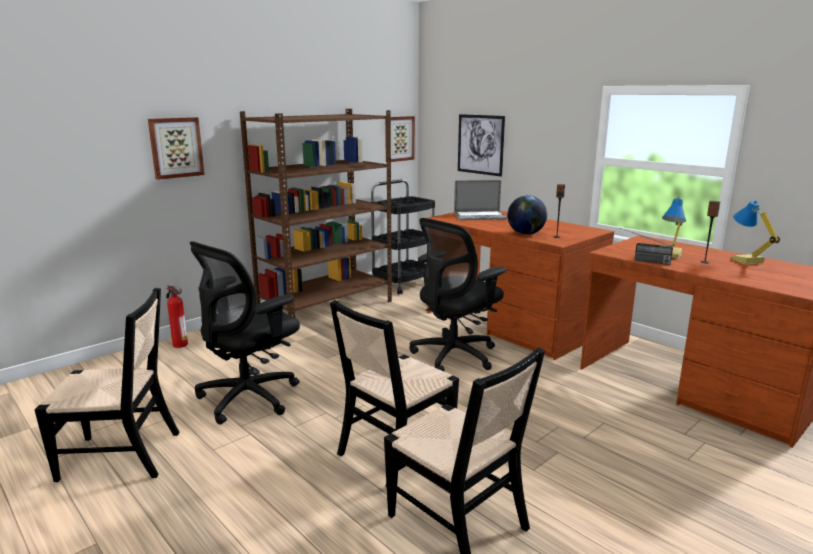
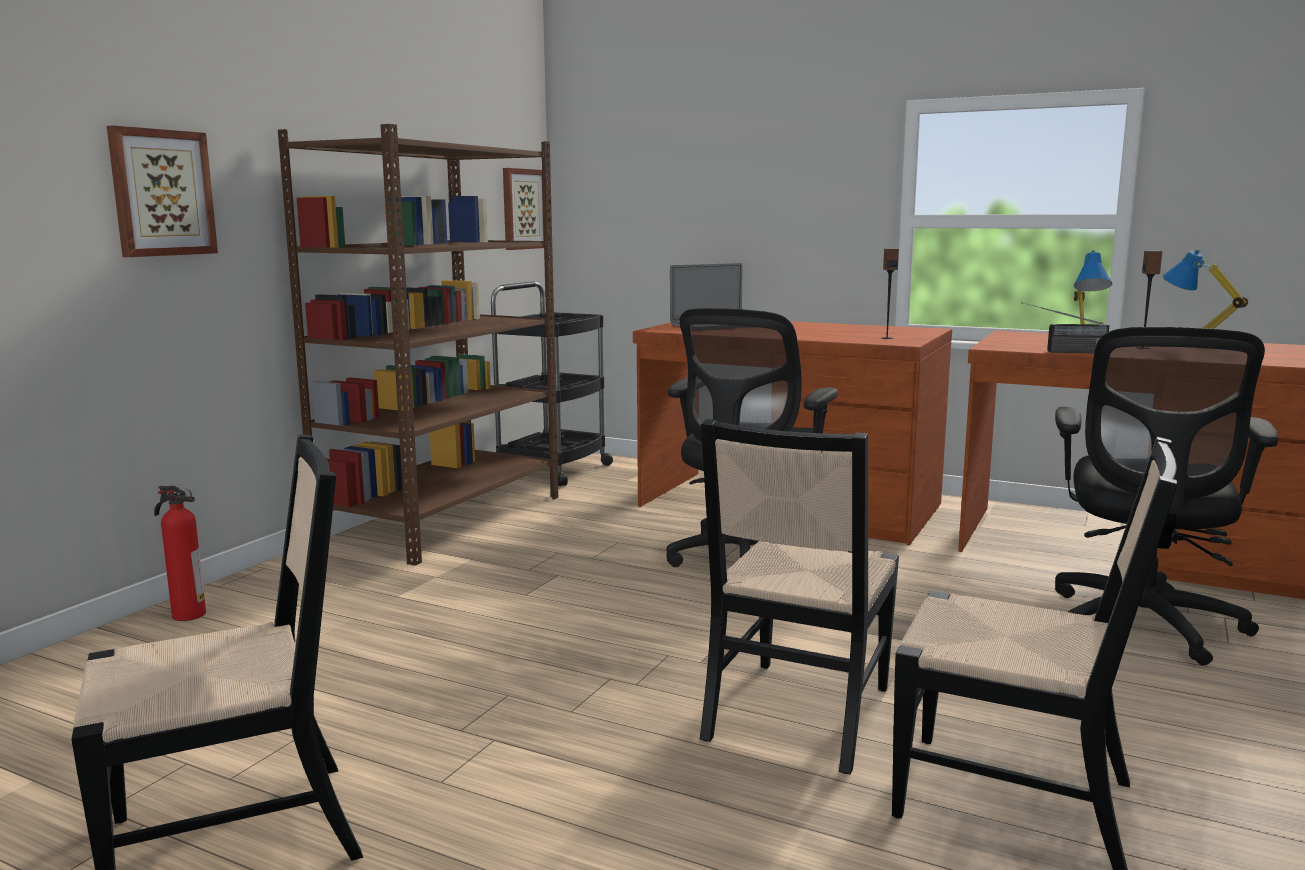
camera: 20 degrees left, 5 degrees down
black office chair [190,241,300,425] -> black office chair moved to [1055,327,1279,665]
picture [458,114,505,177] -> none
globe [507,195,547,235] -> none

